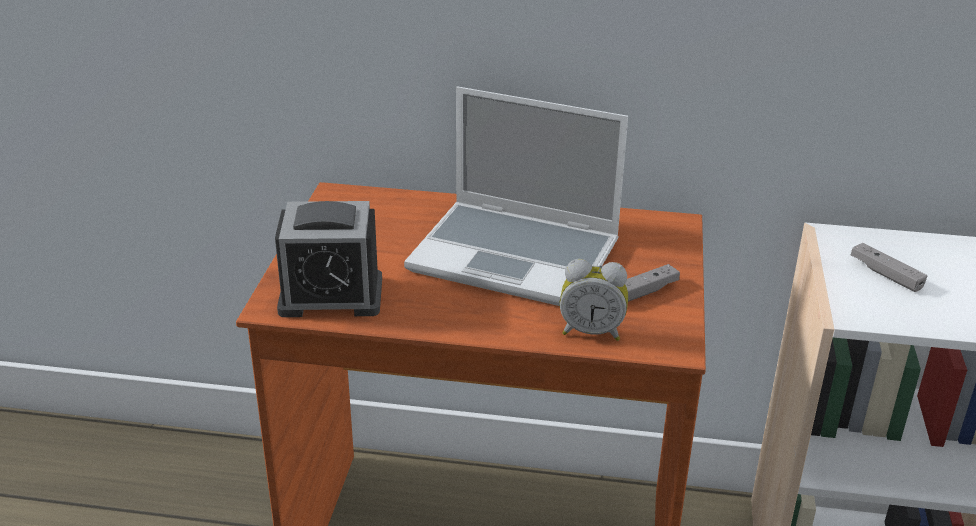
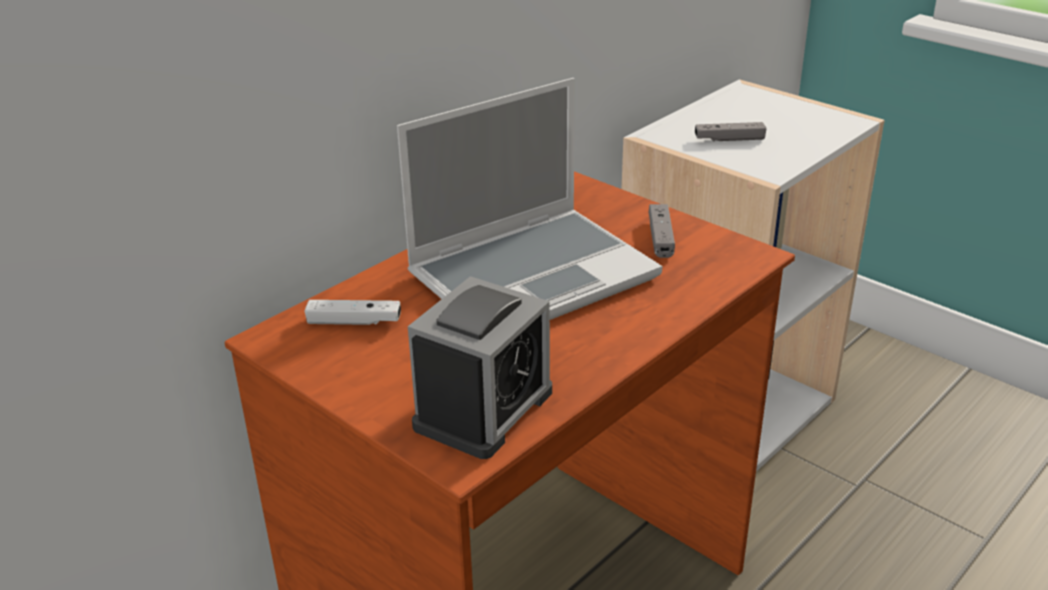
camera: 55 degrees left, 0 degrees up
alarm clock [560,259,628,341] -> none
none -> white game controller [305,300,401,325]

